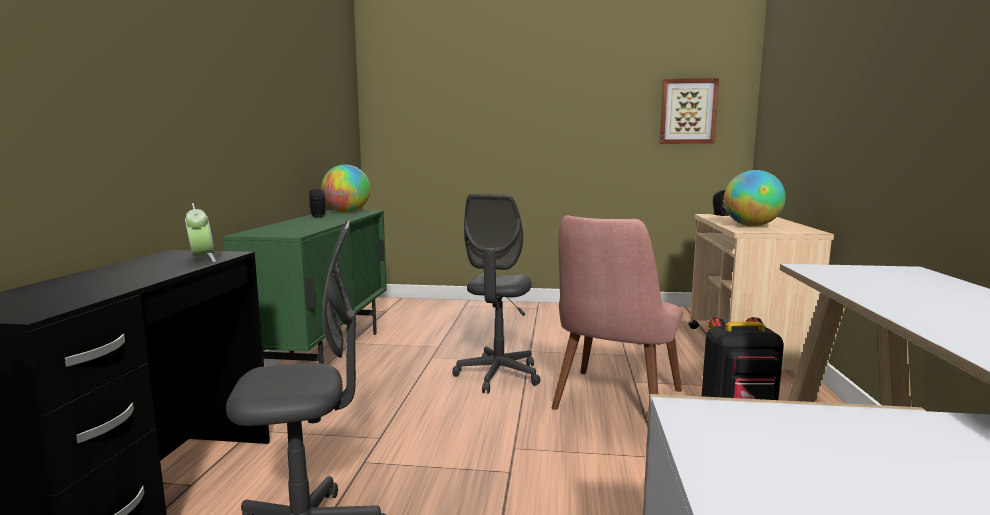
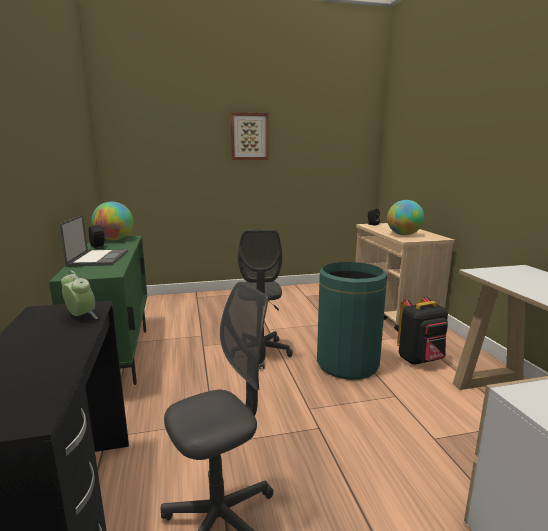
camera: 20 degrees left, 5 degrees up
pink chair [552,215,683,410] -> green trash can [317,262,387,380]
picture [659,78,719,144] -> picture moved to [230,112,269,160]
none -> laptop [60,215,128,266]

